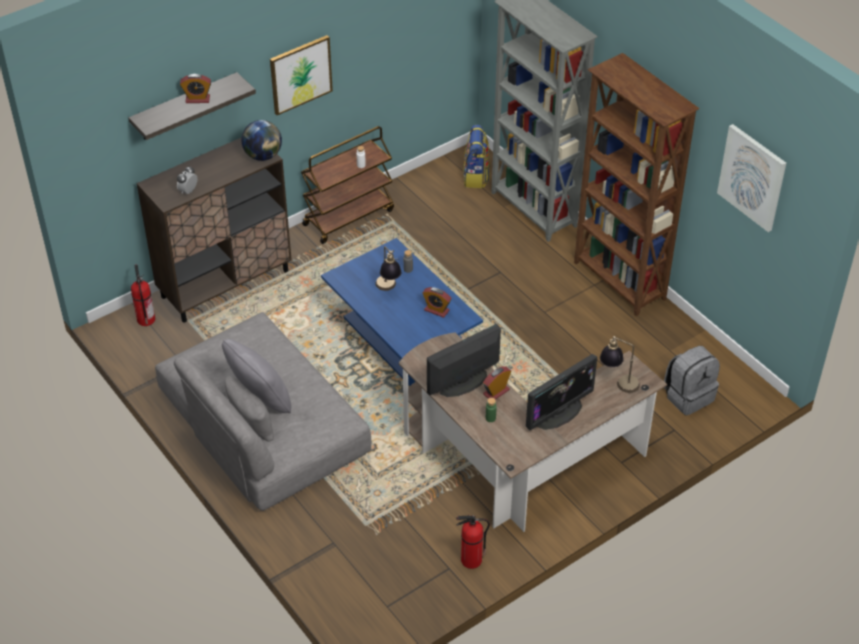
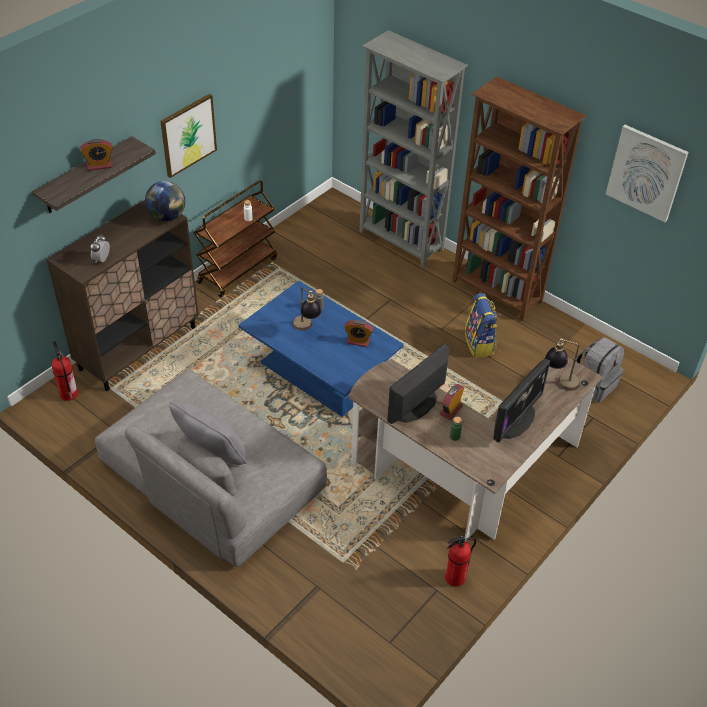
camera: 15 degrees left, 0 degrees up
backpack [463,125,490,188] -> backpack moved to [465,293,498,358]

